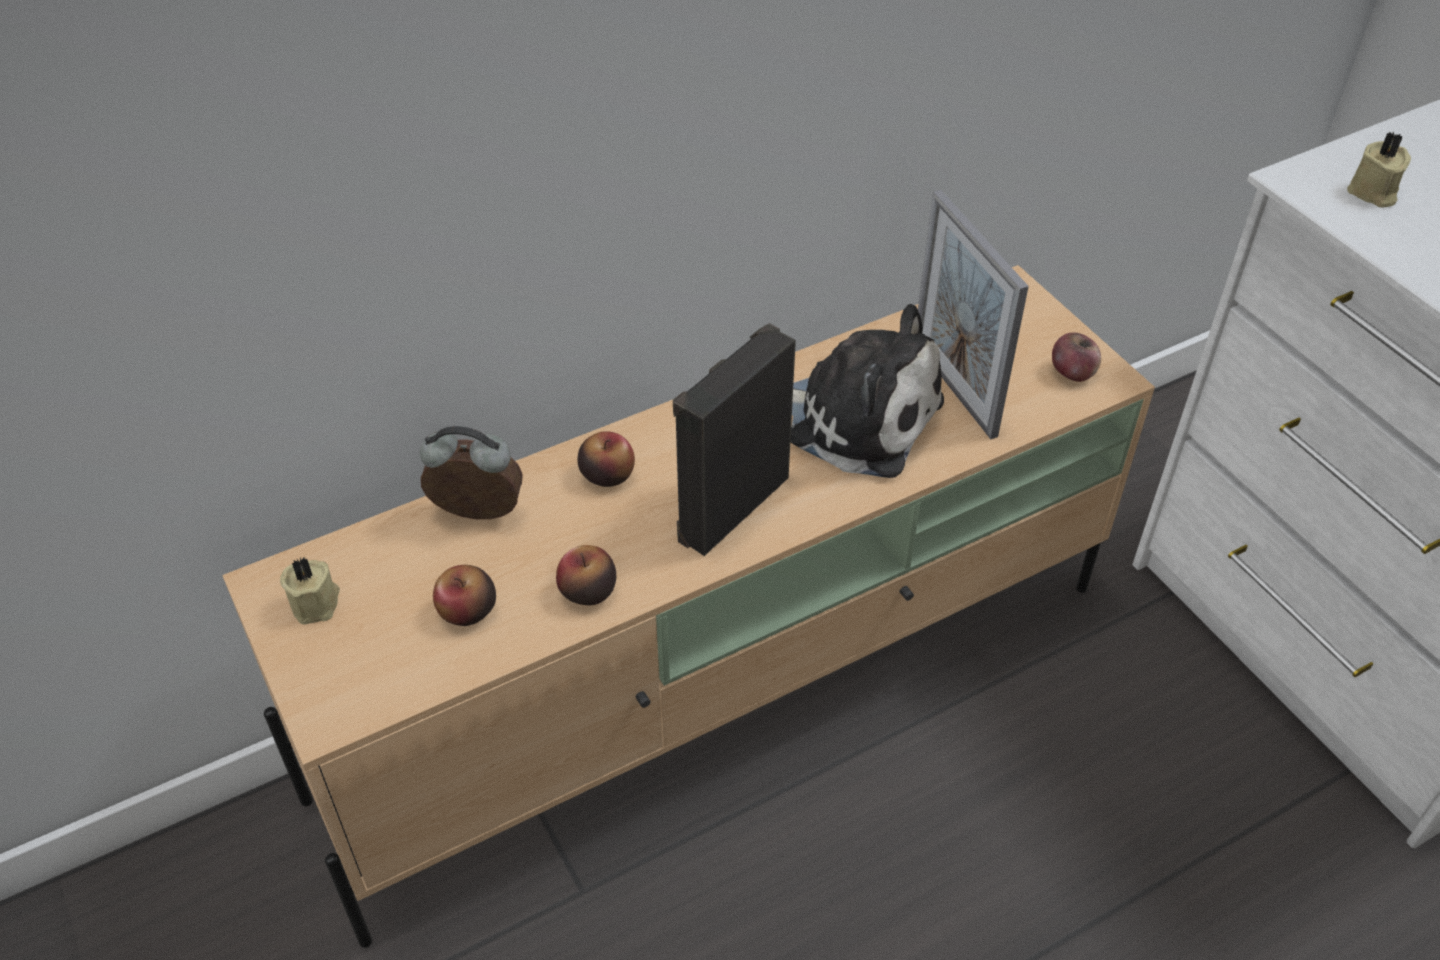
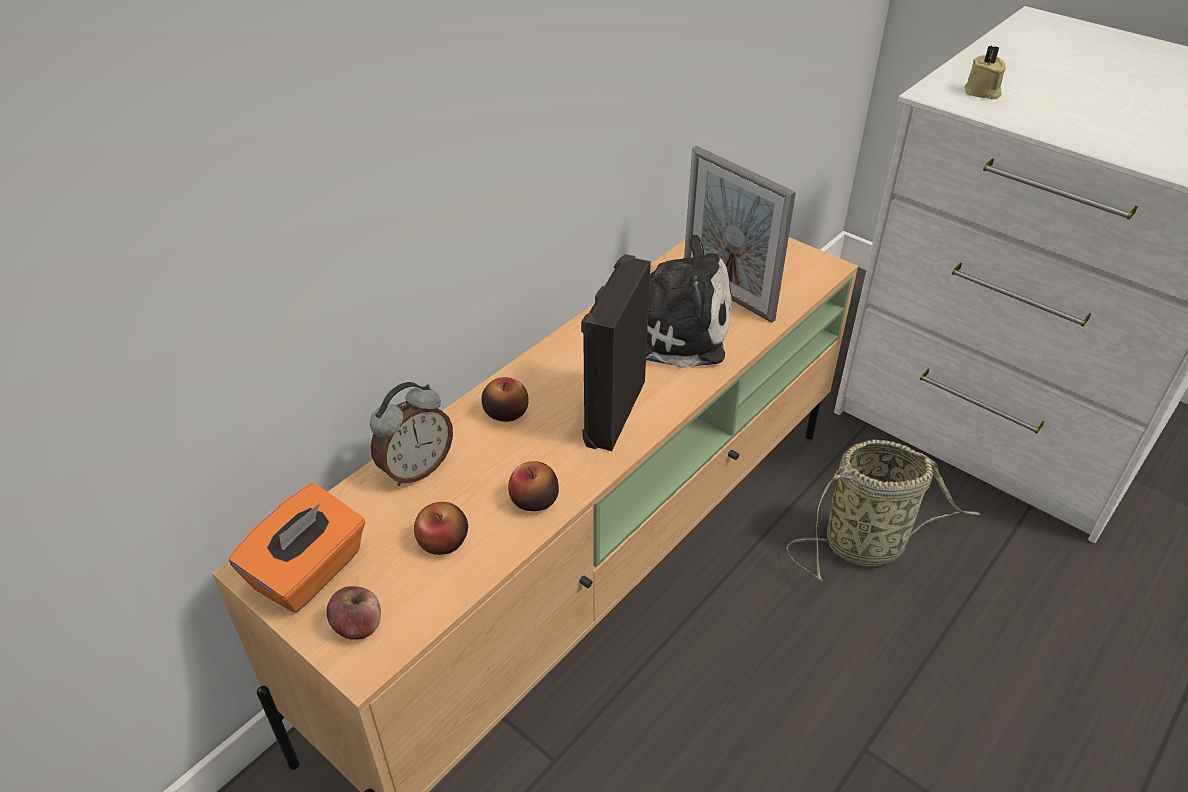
camera: 20 degrees left, 5 degrees down
beige candle [280,557,340,625] -> orange tissue box [229,483,366,613]
alarm clock [420,426,523,519] -> alarm clock turned 150 degrees clockwise [370,382,453,486]
apple [1052,332,1101,382] -> apple moved to [326,586,381,640]
none -> basket [786,439,981,581]

